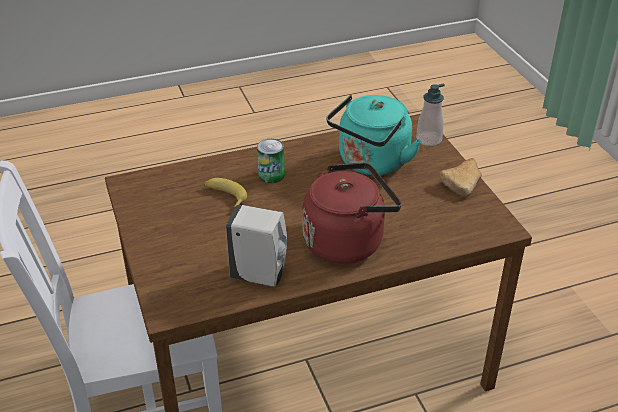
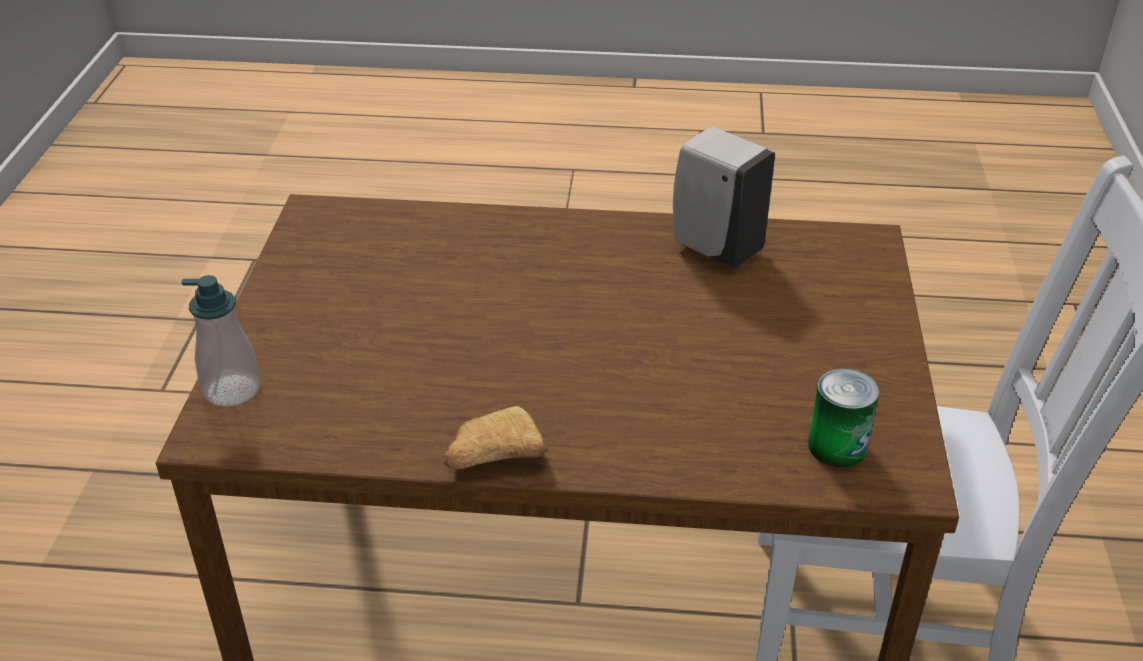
camera: 155 degrees left, 0 degrees up
banana [204,178,247,209] -> none
can [257,139,285,183] -> can moved to [808,368,879,467]
red kettle [302,163,402,264] -> none
turquoise kettle [326,95,421,175] -> none
bread [439,158,482,197] -> bread moved to [444,406,547,469]

